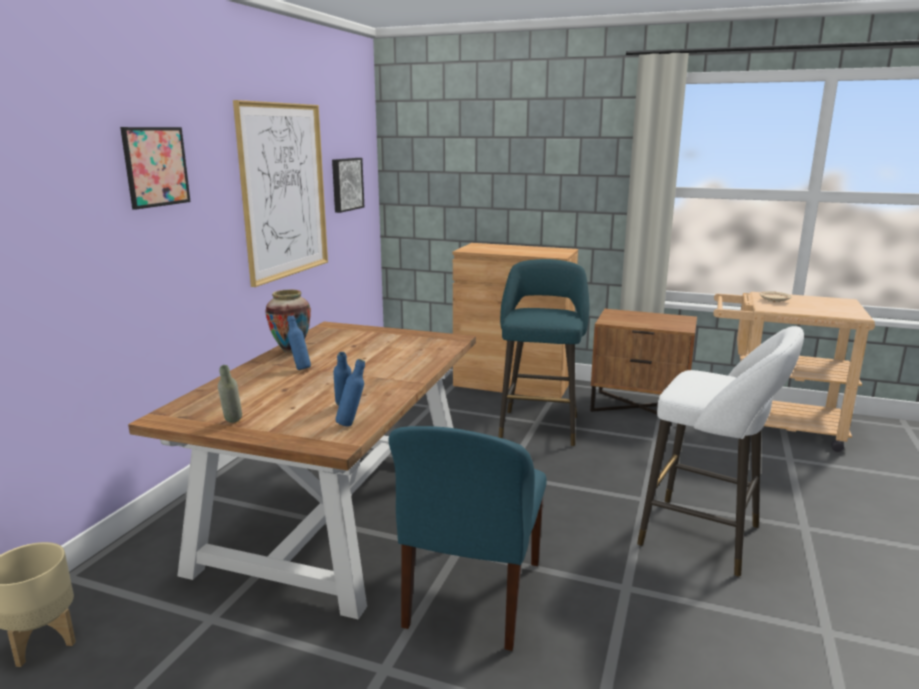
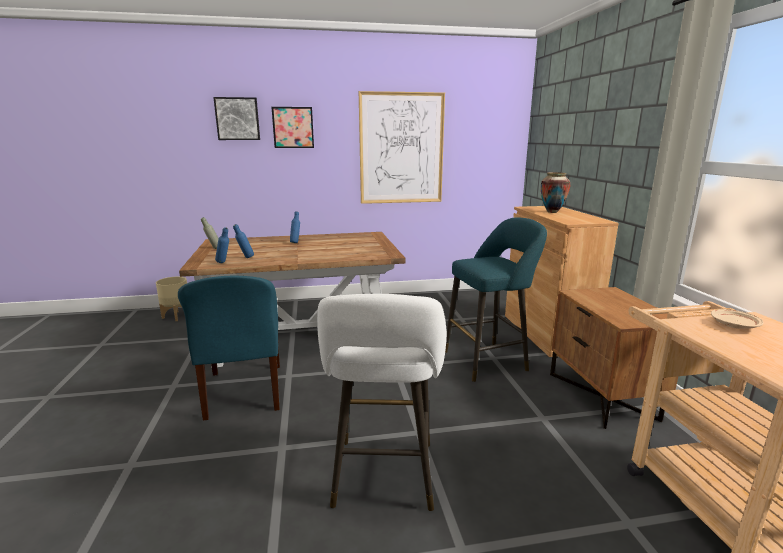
camera: 60 degrees right, 0 degrees up
vase [265,290,311,353] -> vase moved to [541,172,570,213]
picture [332,158,364,213] -> picture moved to [213,97,260,140]
blue chair [389,426,547,651] -> blue chair turned 90 degrees counterclockwise [178,276,280,421]

